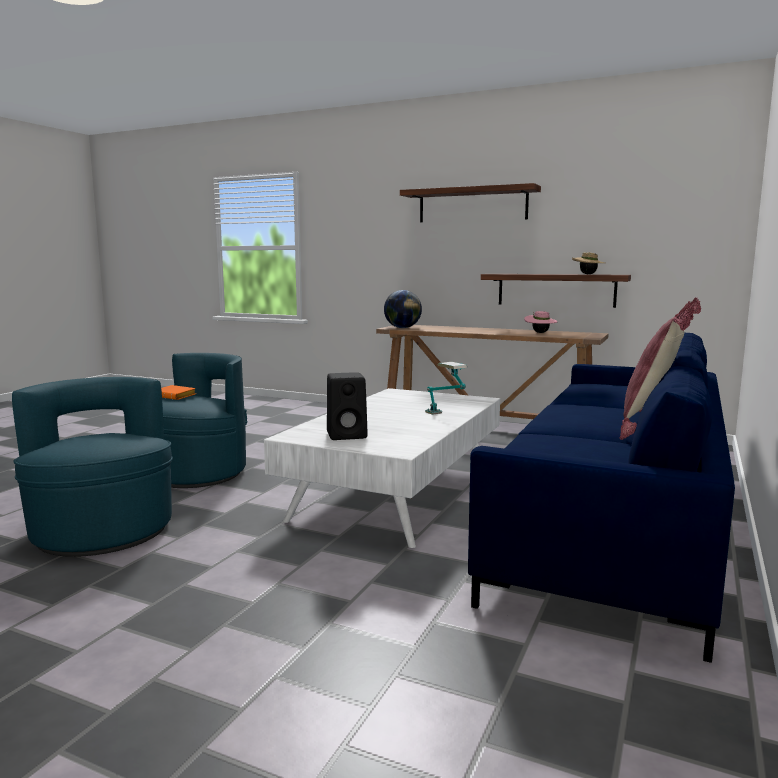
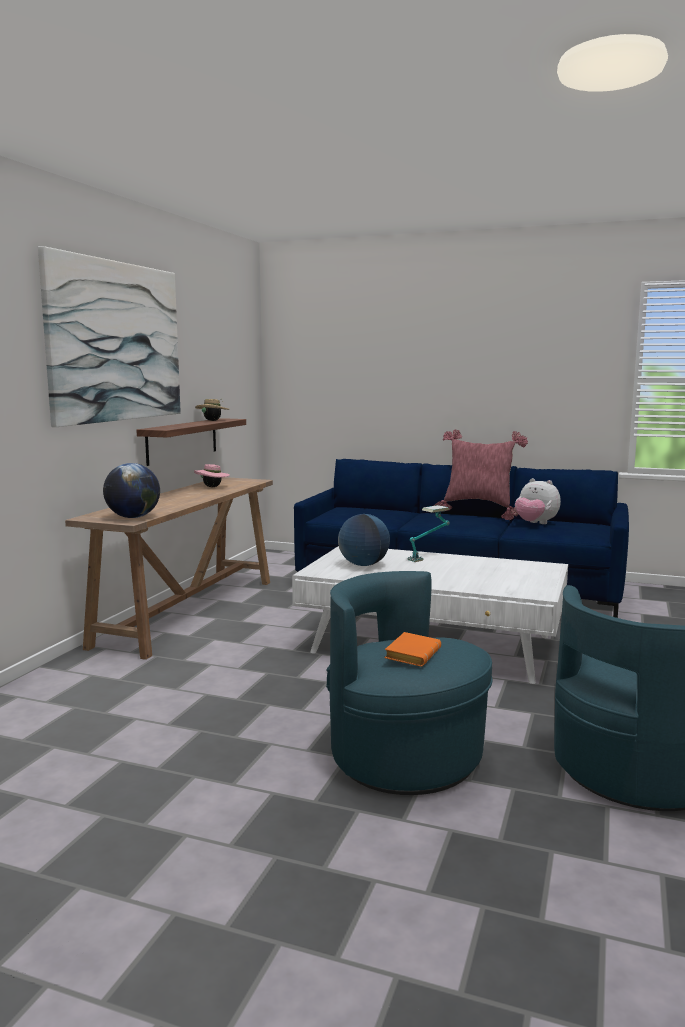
camera: 95 degrees left, 0 degrees up
black speaker [327,372,367,440] -> none
shelf [400,183,541,222] -> picture [38,246,181,427]
none -> globe [338,514,390,566]
none -> plush toy [515,478,561,524]

